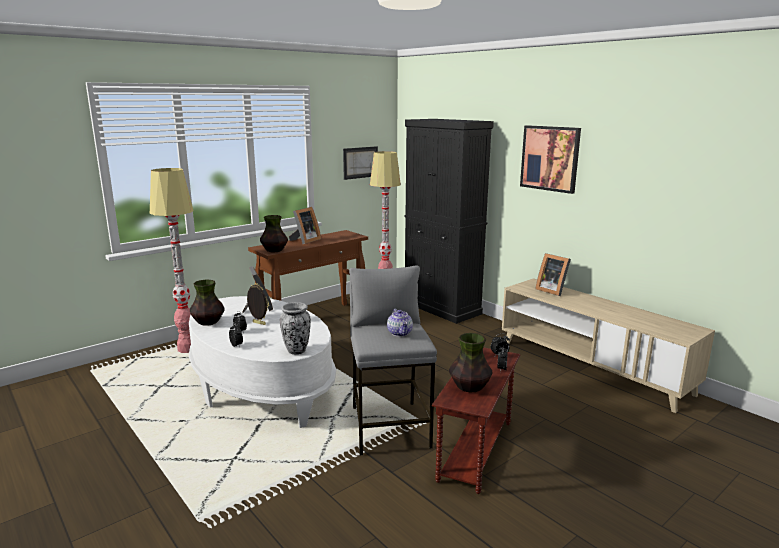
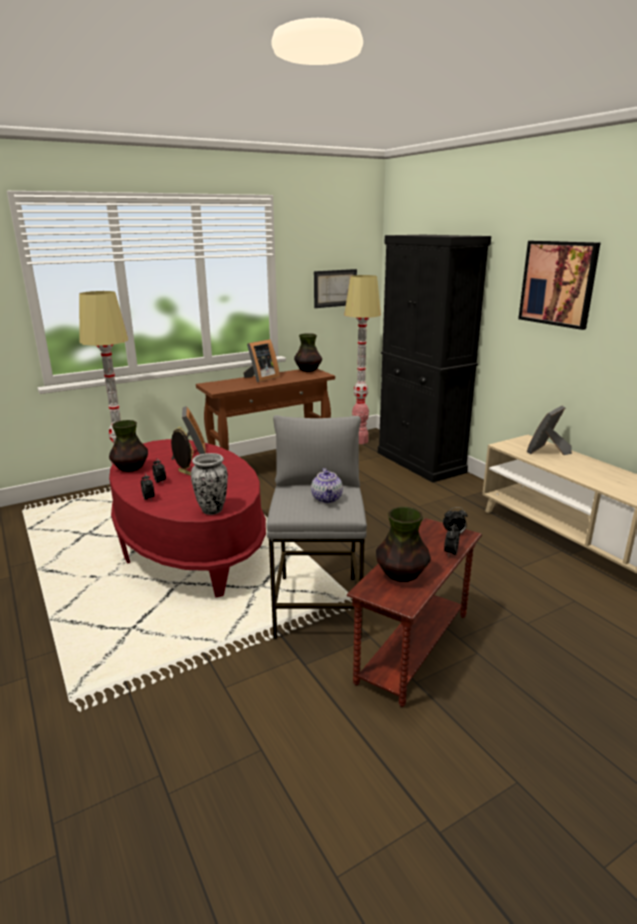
camera: 10 degrees right, 5 degrees up
white coffee table [189,296,336,428] -> red coffee table [109,439,266,597]
vase [260,215,288,253] -> vase moved to [294,333,322,372]
picture frame [535,253,571,296] -> picture frame turned 75 degrees clockwise [527,405,572,455]

